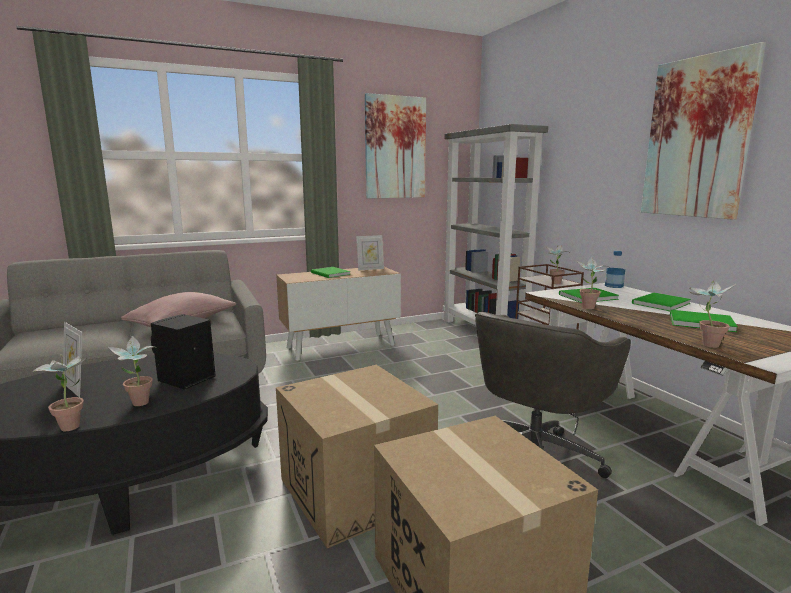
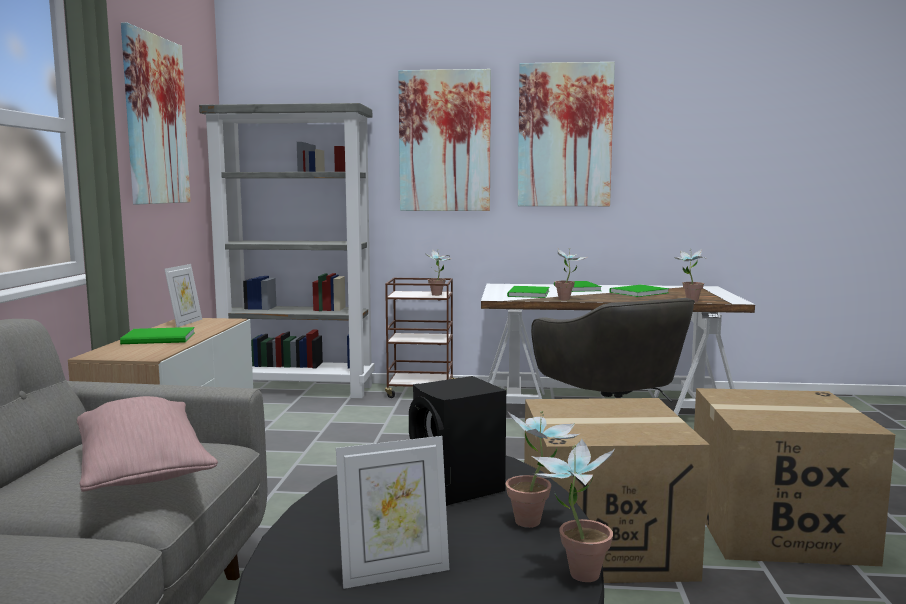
camera: 60 degrees left, 5 degrees down
bottle [605,251,625,288] -> none
none -> picture [398,69,491,211]

